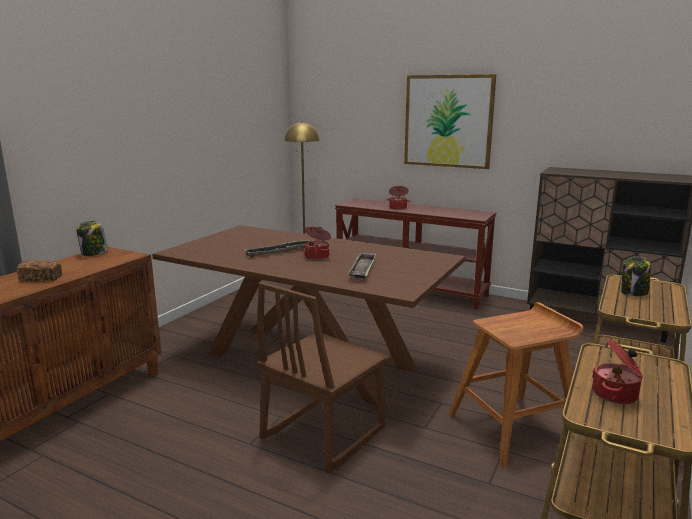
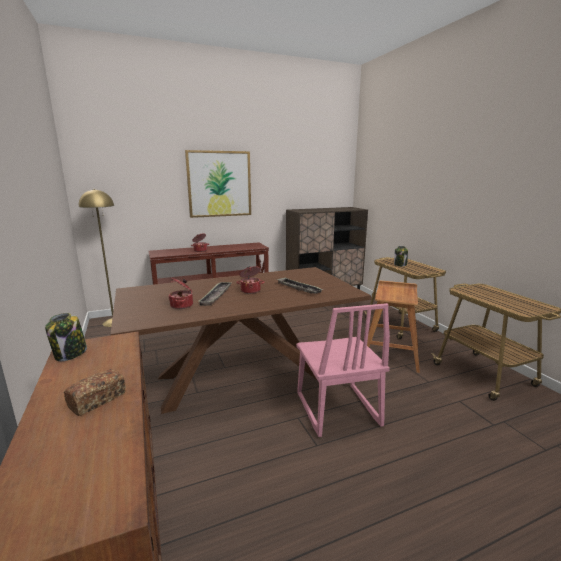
camera: 50 degrees left, 0 degrees up
brown chair [257,282,391,473] -> pink chair [296,303,390,437]
cooking pot [592,339,643,404] -> cooking pot moved to [169,278,193,309]

